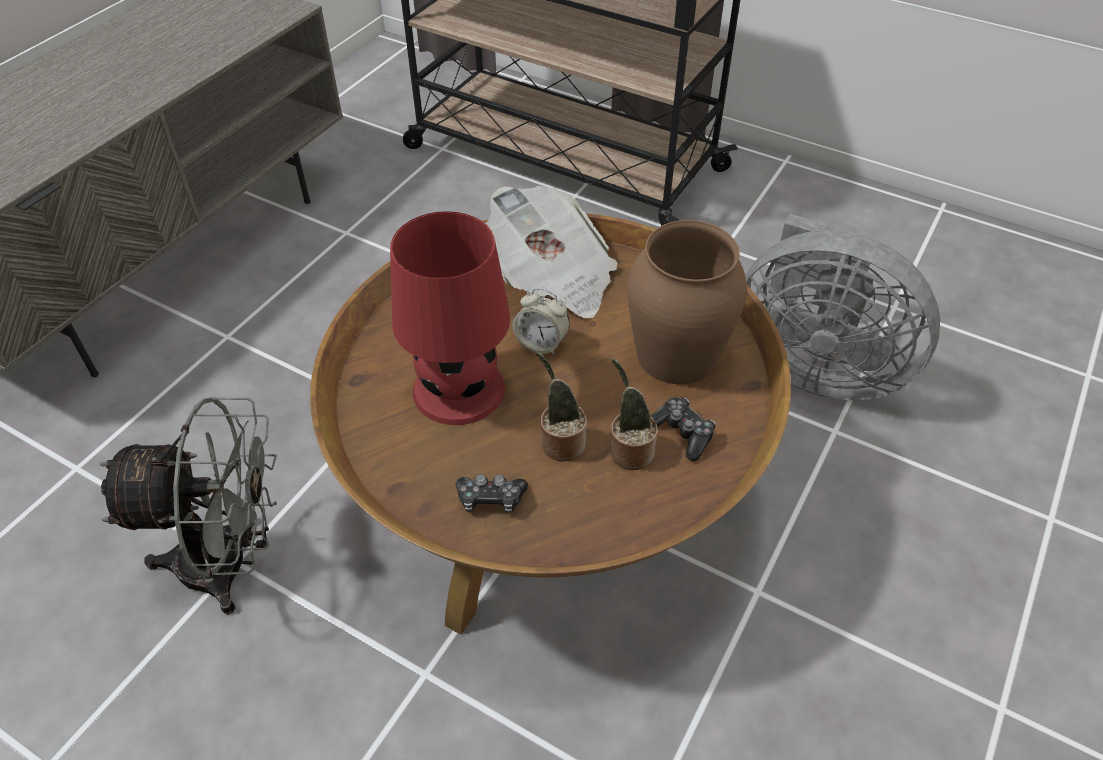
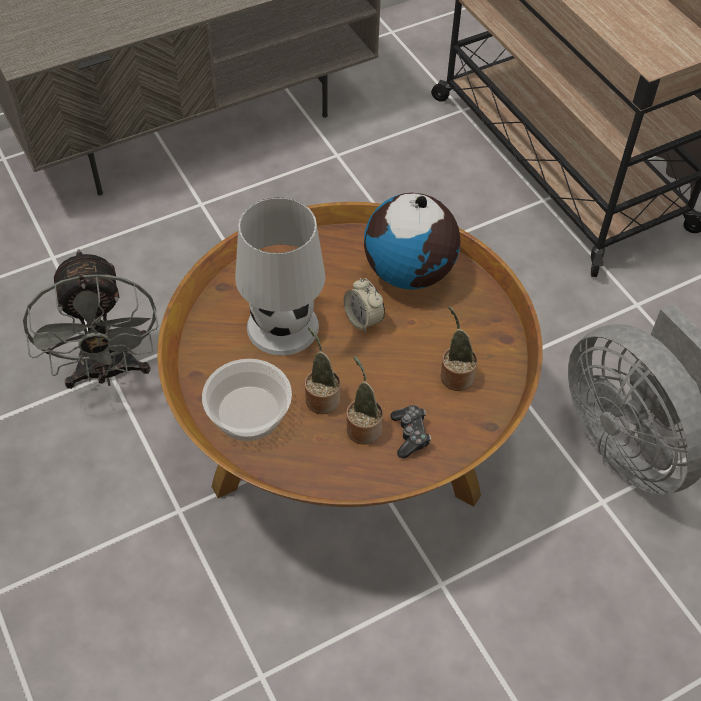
camera: 30 degrees right, 5 degrees up
grey fan [99,397,277,615] -> grey fan turned 45 degrees clockwise [23,249,158,389]
red table lamp [390,211,510,425] -> white table lamp [235,197,325,355]
game controller [456,474,528,514] -> bowl [202,359,292,441]
newspaper [485,186,618,319] -> globe [364,193,460,290]
brown vase [627,220,747,384] -> potted plant [441,306,477,391]

